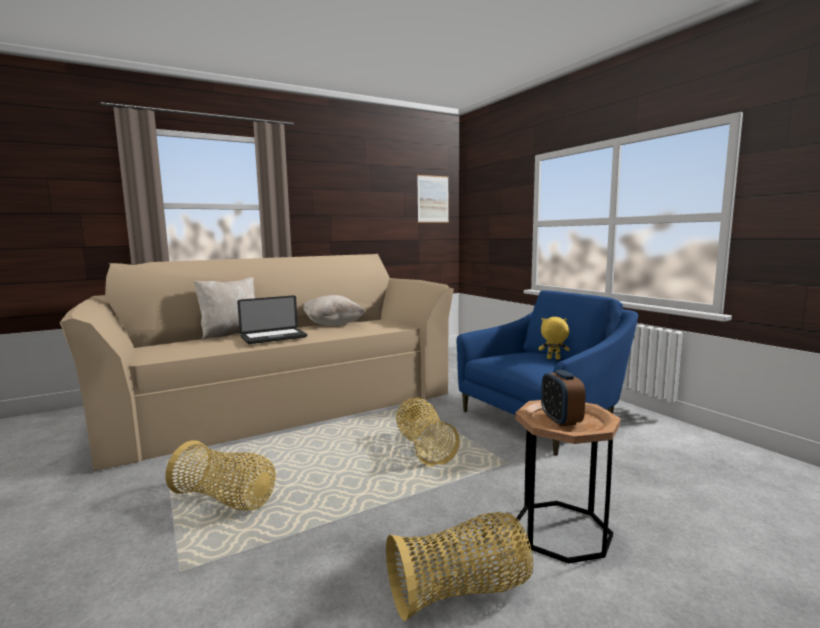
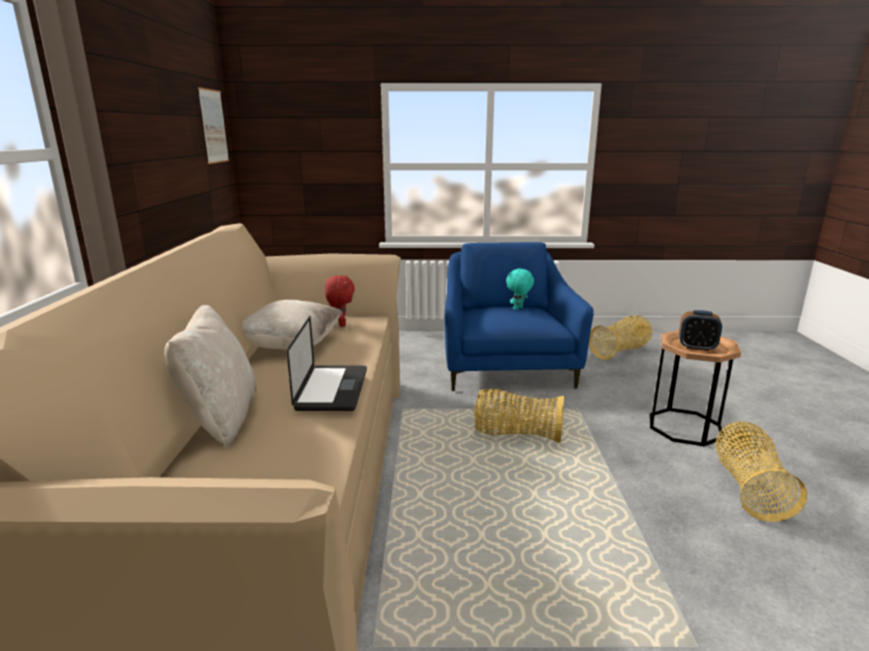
camera: 60 degrees left, 10 degrees up
basket [165,440,276,511] -> basket moved to [589,315,653,360]
yellow plush toy [539,317,570,359] -> turquoise plush toy [506,269,534,310]
none -> red plush toy [325,275,355,327]

